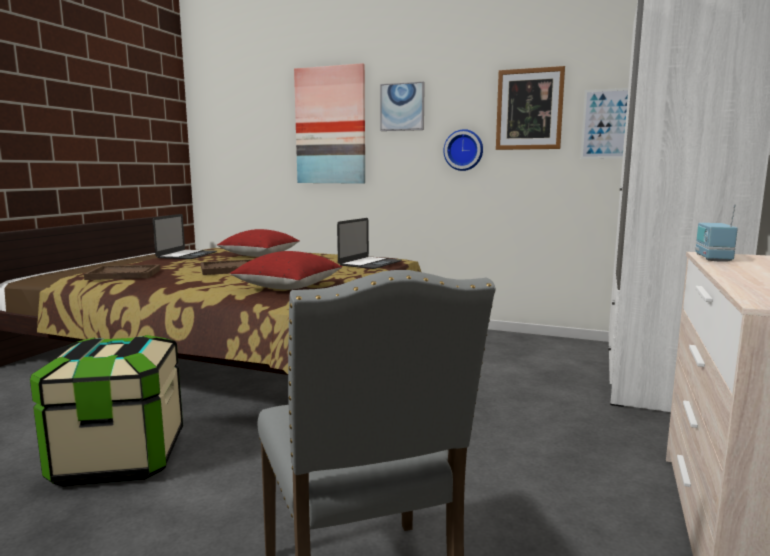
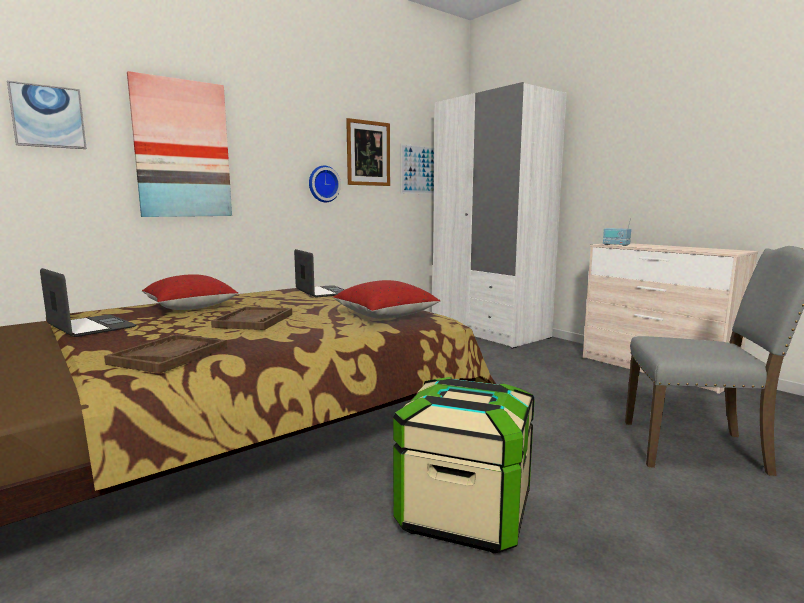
camera: 60 degrees left, 0 degrees up
picture [380,82,425,131] -> picture moved to [7,81,87,149]

